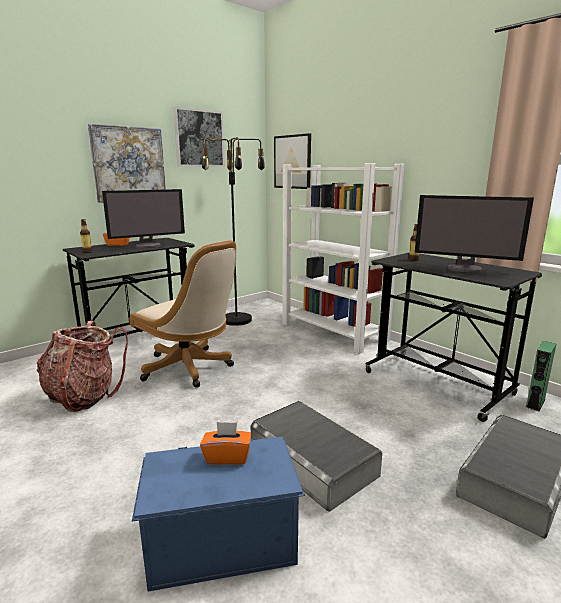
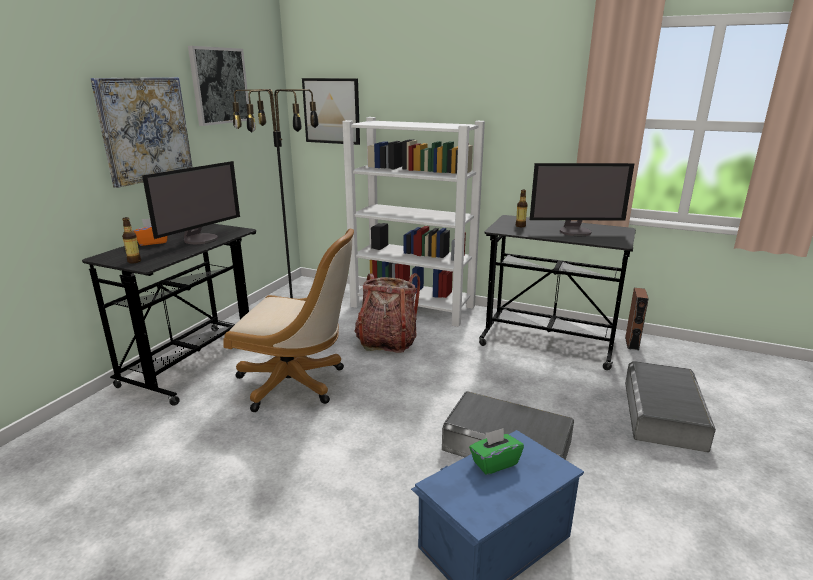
camera: 25 degrees left, 5 degrees up
backpack [37,321,128,412] -> backpack moved to [354,273,420,353]
orange tissue box [200,422,251,465] -> green tissue box [469,428,524,475]
green speaker [526,341,556,411] -> brown speaker [625,288,649,350]

